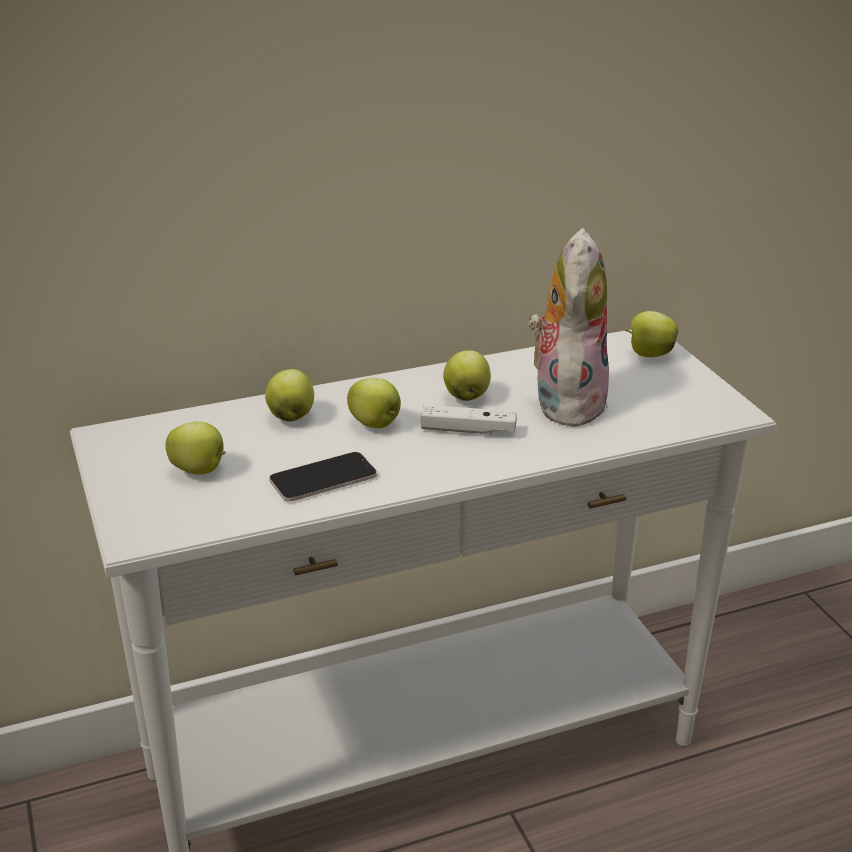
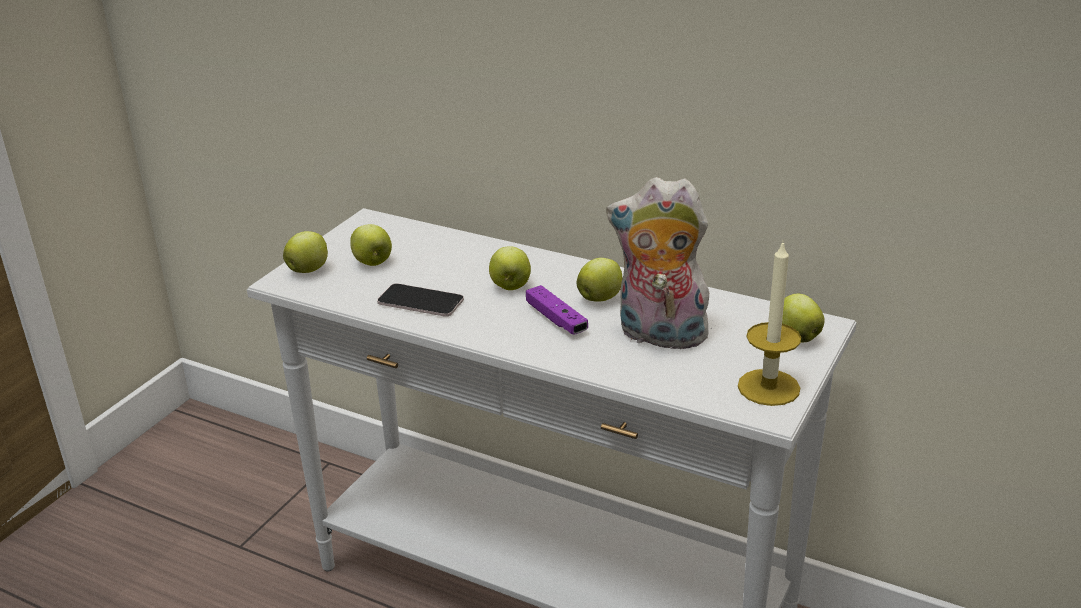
camera: 50 degrees right, 0 degrees up
apple [265,369,314,422] -> apple moved to [283,231,328,273]
white game controller [420,405,517,434] -> purple game controller [526,285,588,334]
plush toy [529,228,609,427] -> plush toy turned 135 degrees counterclockwise [606,177,713,349]
none -> candle [738,242,801,406]

